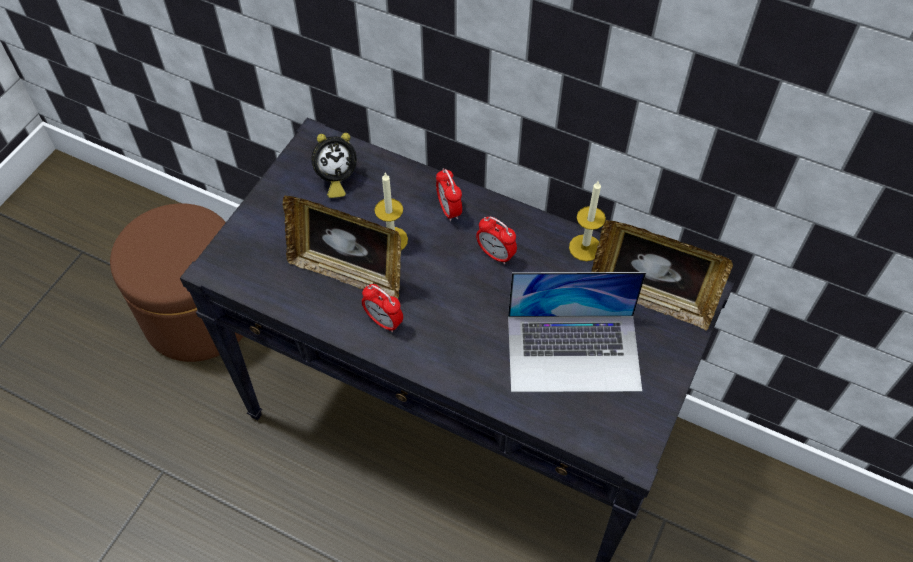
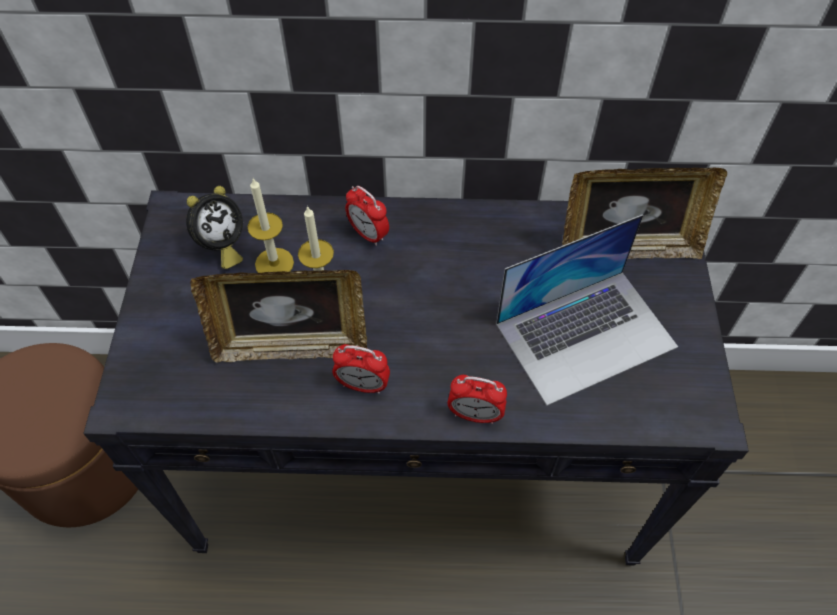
camera: 25 degrees left, 0 degrees up
alarm clock [476,217,517,265] -> alarm clock moved to [447,375,507,424]
candle [569,180,606,261] -> candle moved to [247,179,294,273]

